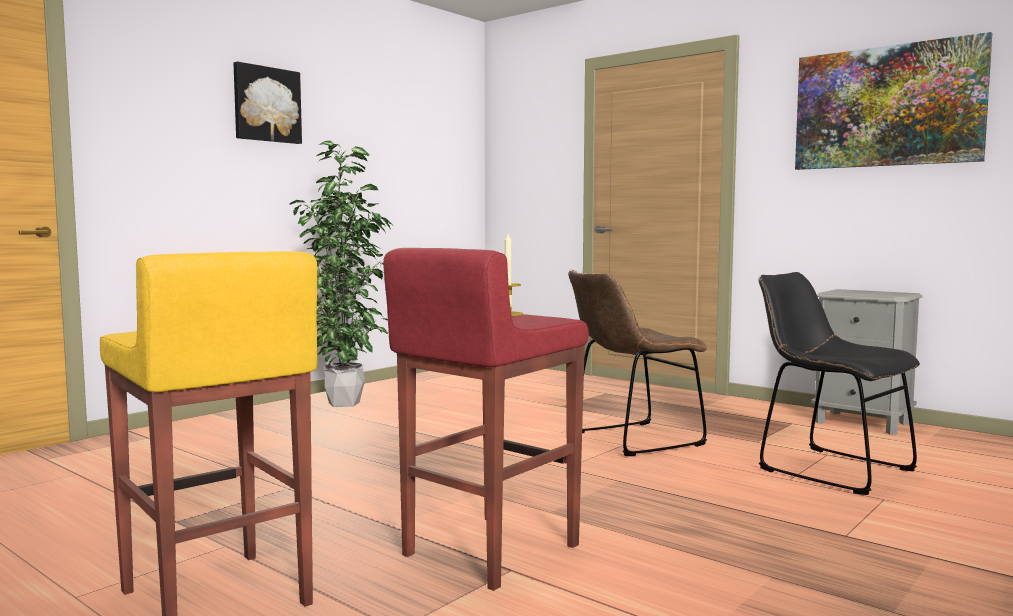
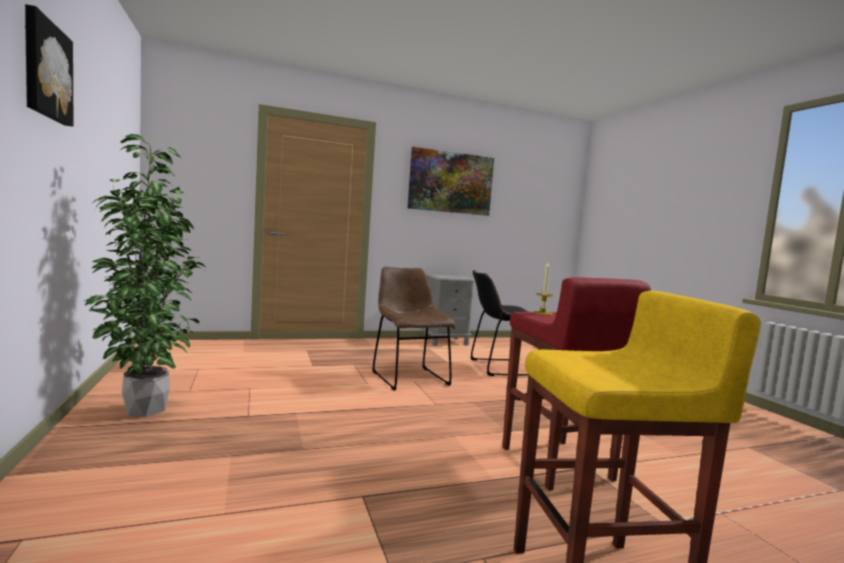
camera: 60 degrees left, 0 degrees up
brown chair [568,270,707,456] -> brown chair turned 150 degrees clockwise [372,267,455,390]

